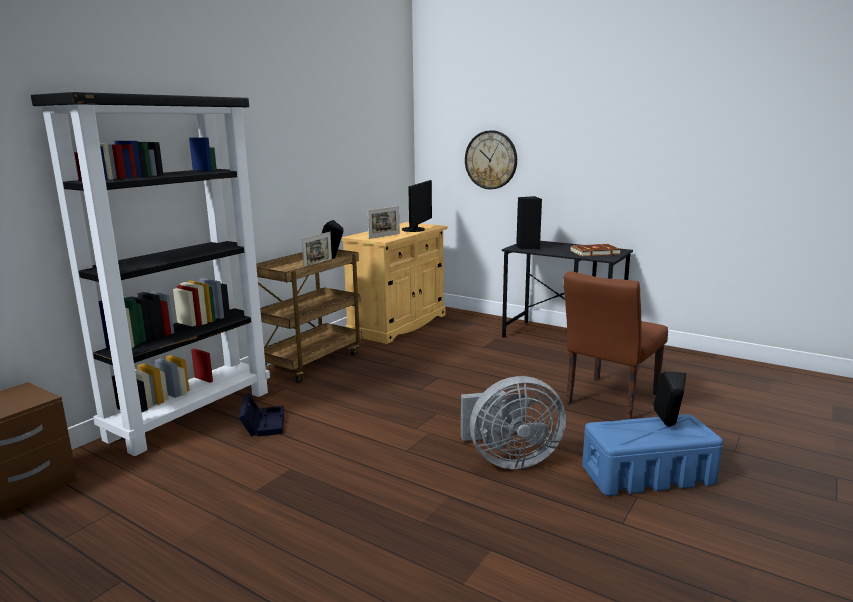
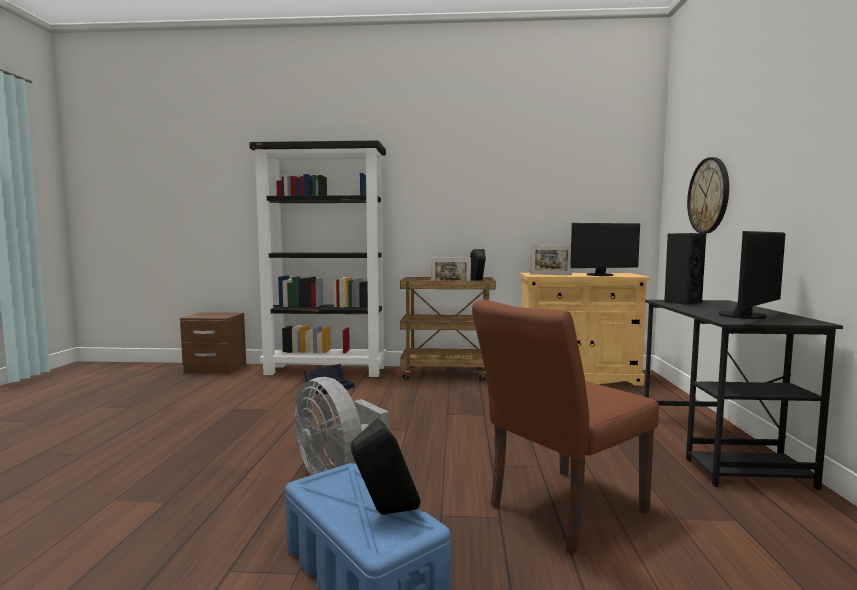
camera: 60 degrees right, 10 degrees down
brown chair [563,271,668,420] -> brown chair turned 45 degrees counterclockwise [472,300,659,555]
brown book [570,244,621,256] -> monitor [718,231,786,319]

